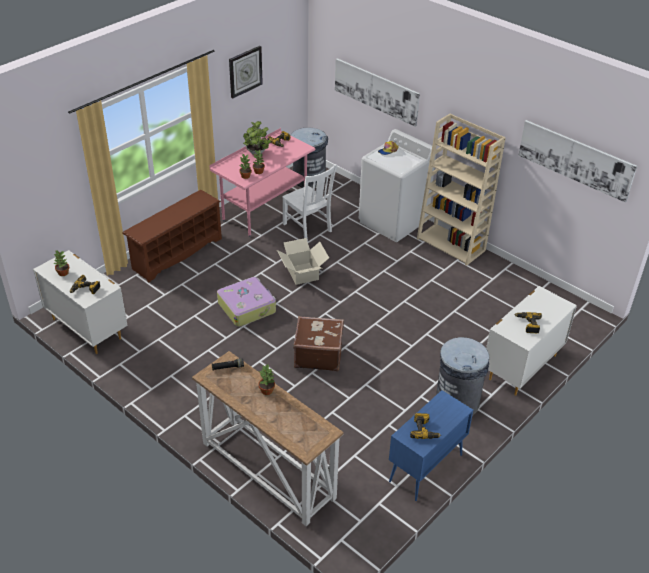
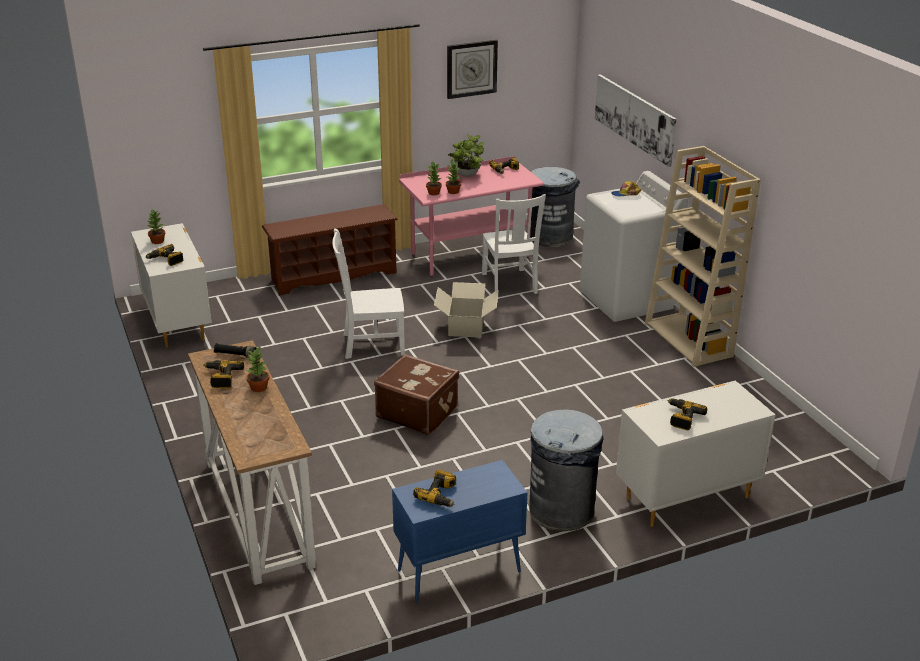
camera: 25 degrees right, 10 degrees down
suitcase [217,277,276,327] -> white chair [332,229,405,359]
picture [518,120,637,203] -> none
none -> power drill [203,360,244,388]

